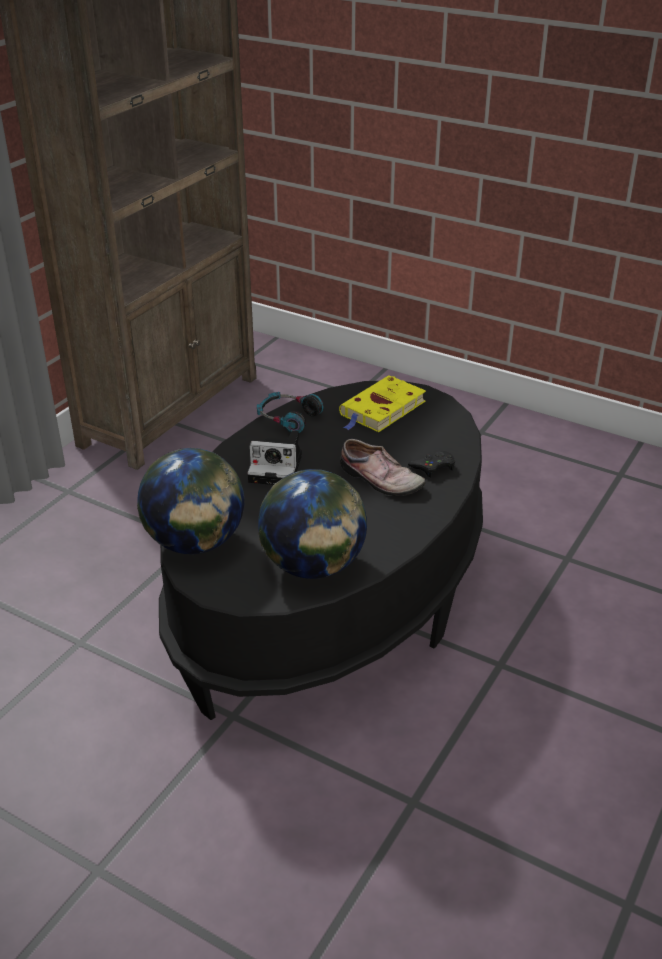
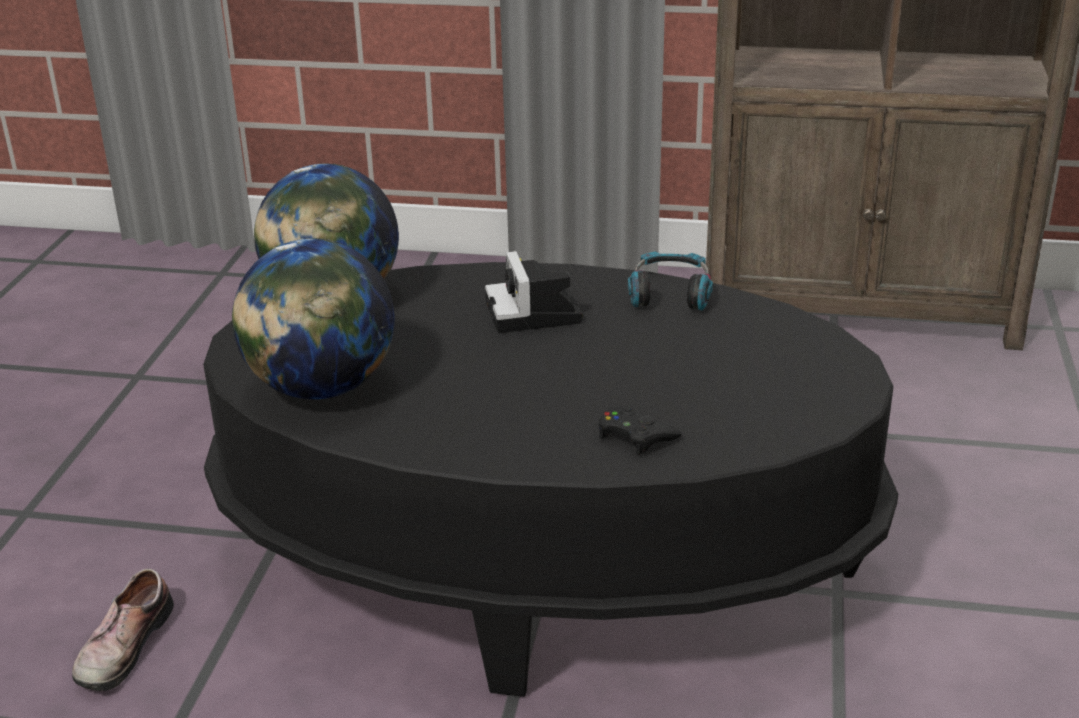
camera: 70 degrees right, 5 degrees down
yellow book [339,375,426,432] -> none
shoe [340,439,426,496] -> shoe moved to [72,569,174,691]

